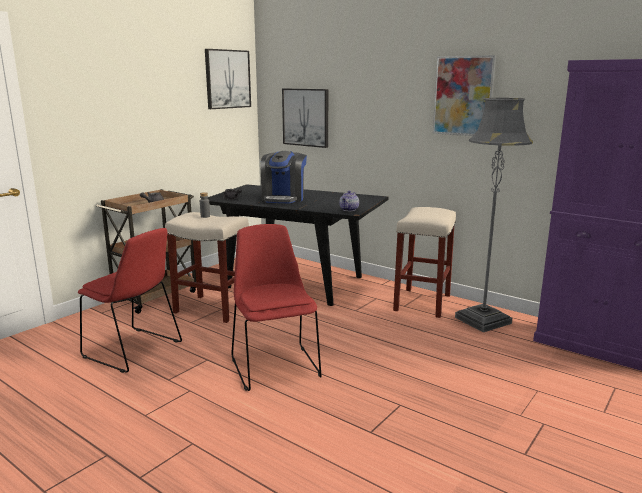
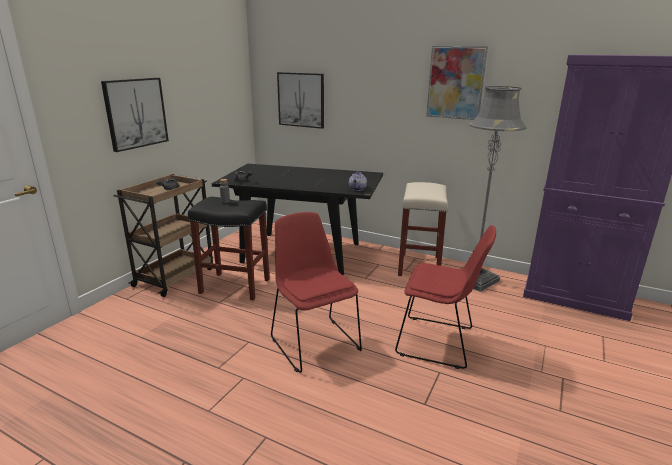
camera: 10 degrees left, 5 degrees up
red chair [78,228,182,373] -> red chair moved to [395,225,496,369]
beige stool [165,212,249,323] -> black stool [188,197,270,300]
picture [205,49,251,109] -> picture moved to [101,78,169,152]
coffee machine [261,151,307,203] -> none

